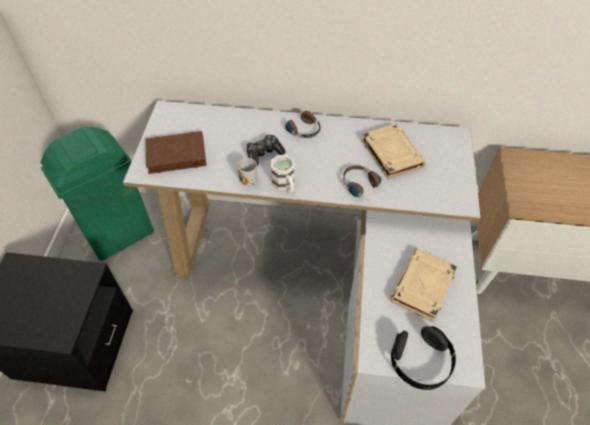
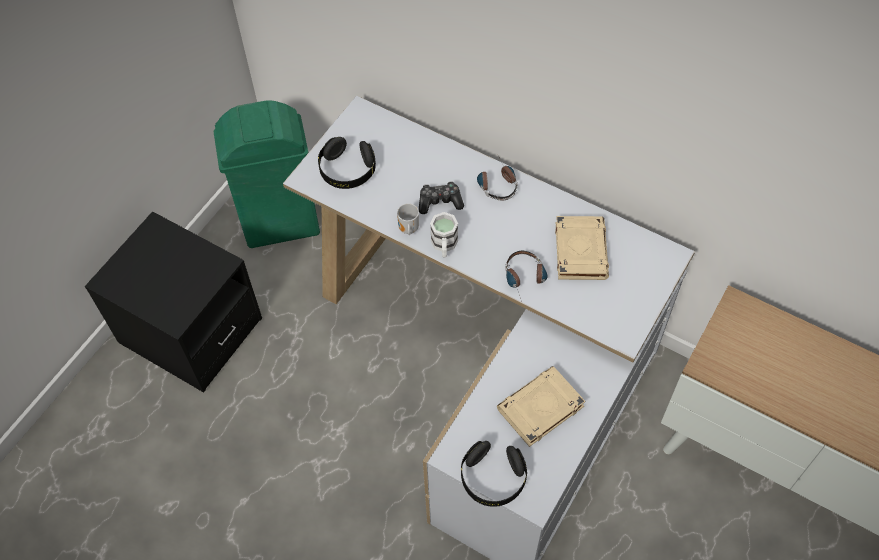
camera: 25 degrees right, 5 degrees up
brown book [145,131,206,174] -> black headphones [318,137,376,189]

